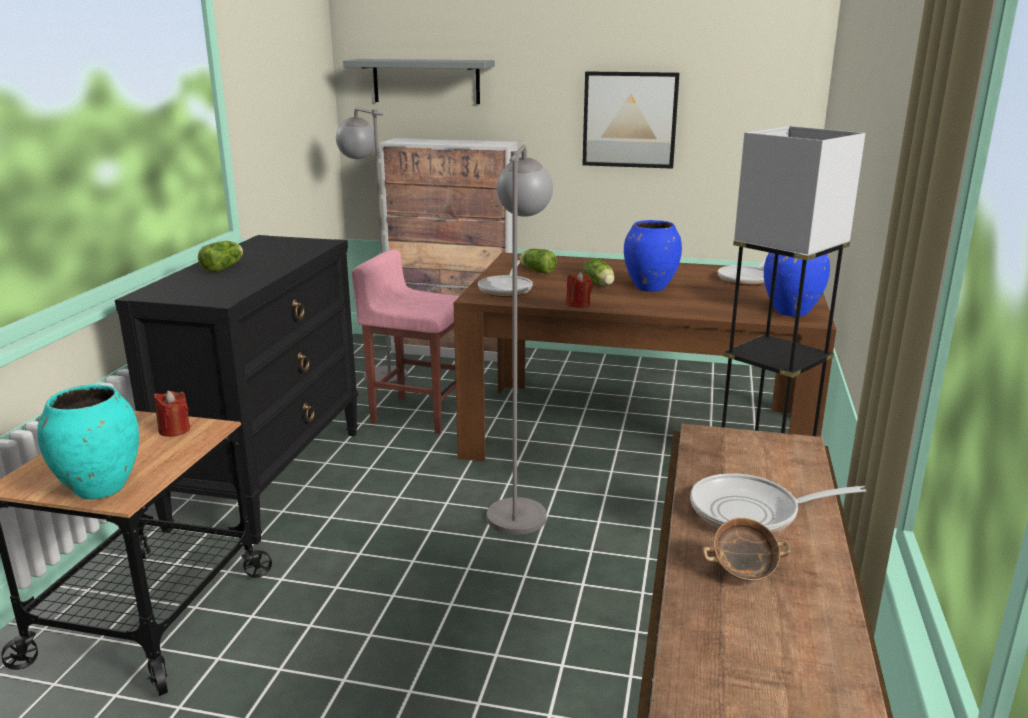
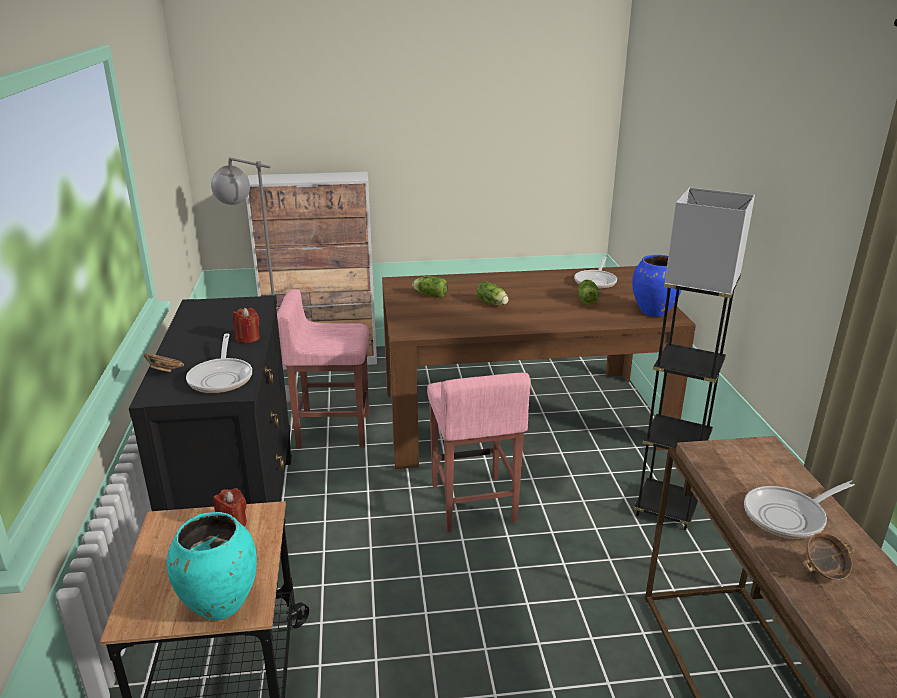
camera: 20 degrees left, 5 degrees up
lettuce [198,241,243,273] -> lettuce moved to [578,280,600,305]
grey shelf [343,59,495,104] -> none
frying pan [478,260,533,297] -> frying pan moved to [186,333,252,393]
grey floor lamp [487,144,553,535] -> pink stool [427,373,531,533]
red candle [566,272,593,308] -> red candle moved to [233,308,260,343]
picture [582,71,680,169] -> none
blue vase [624,220,682,292] -> none
none -> bowl [143,353,184,372]

